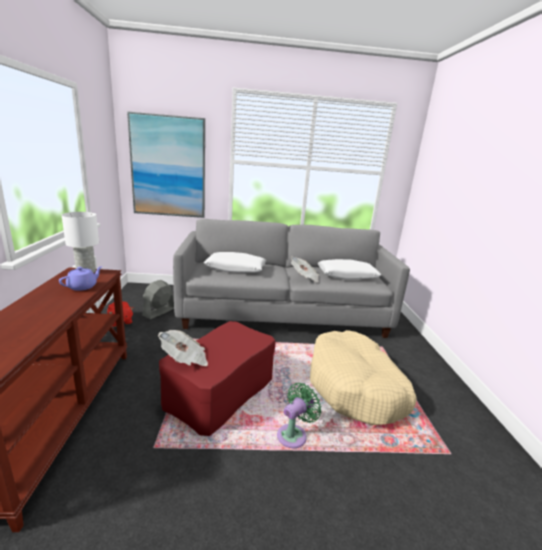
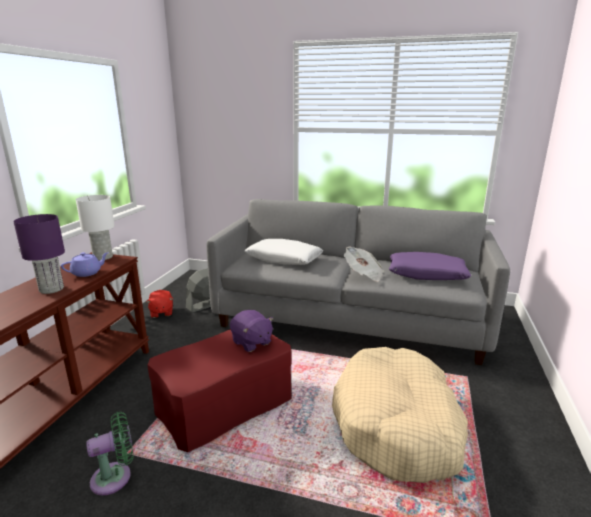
camera: 20 degrees right, 0 degrees up
picture [127,111,205,218] -> none
newspaper [158,330,208,366] -> none
green fan [277,383,321,448] -> green fan moved to [86,412,133,495]
white pillow [318,259,381,280] -> purple pillow [389,252,471,280]
none -> purple table lamp [13,214,65,294]
none -> purple plush toy [230,310,274,352]

